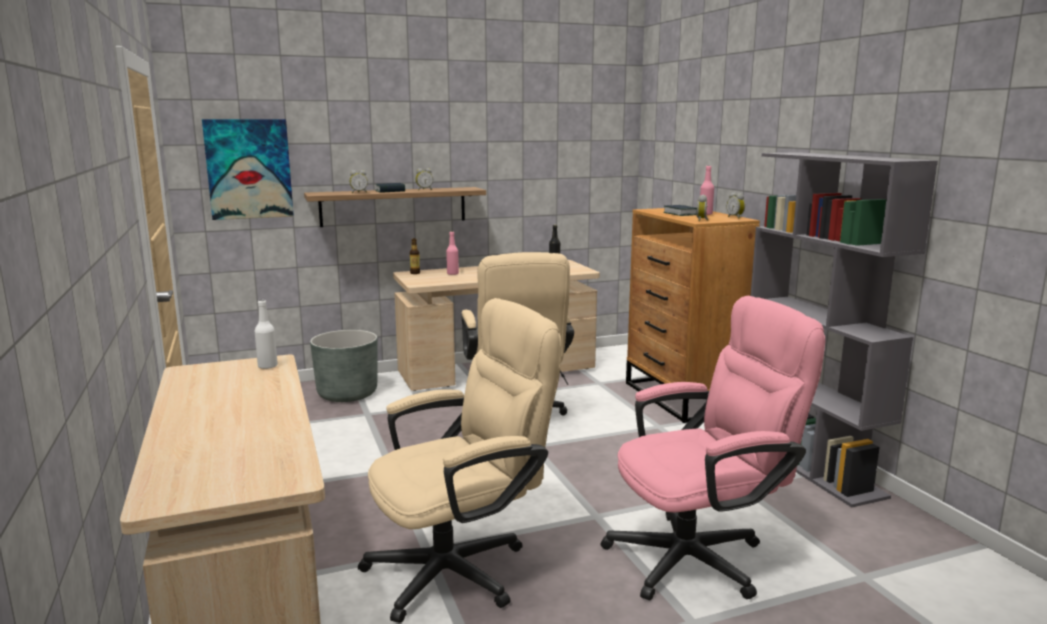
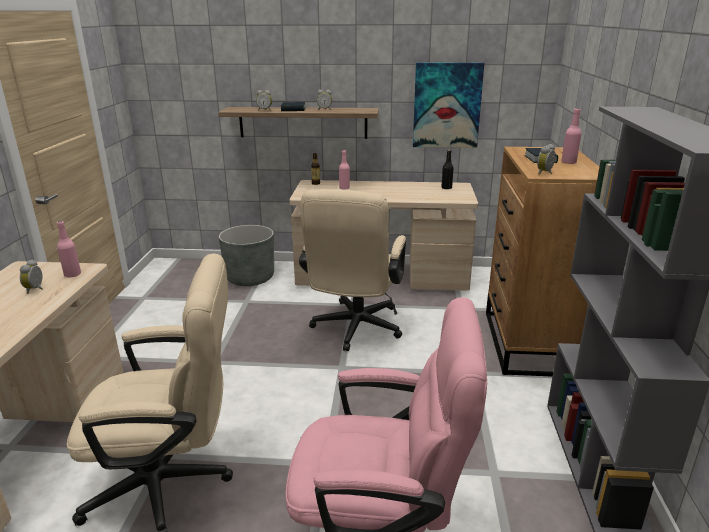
camera: 25 degrees right, 10 degrees up
picture [202,119,294,220] -> picture moved to [413,62,484,148]
white bottle [255,300,278,369] -> pink bottle [57,221,81,278]
alarm clock [727,193,745,219] -> alarm clock moved to [20,260,43,294]

